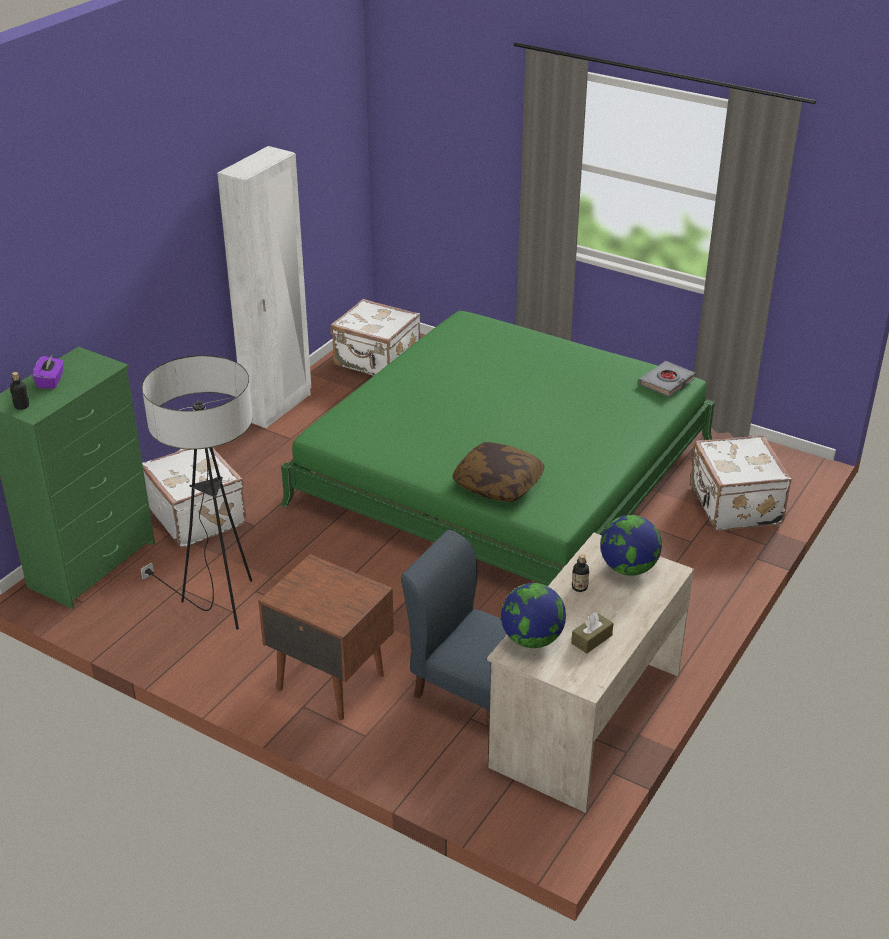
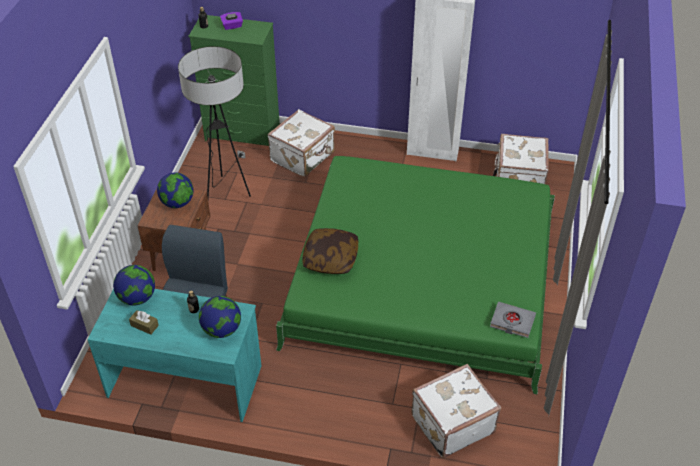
camera: 70 degrees right, 10 degrees up
beige desk [487,533,694,813] -> turquoise desk [87,289,261,422]
none -> globe [157,172,194,208]

